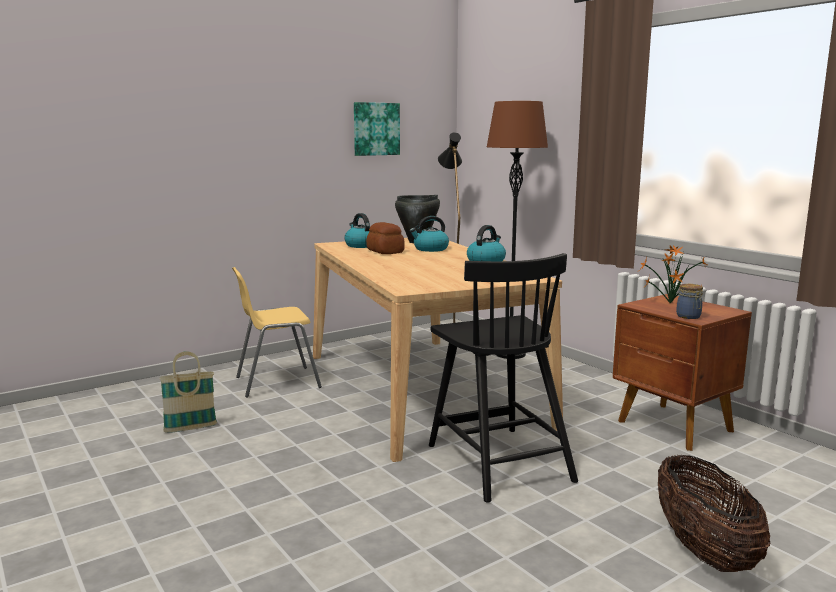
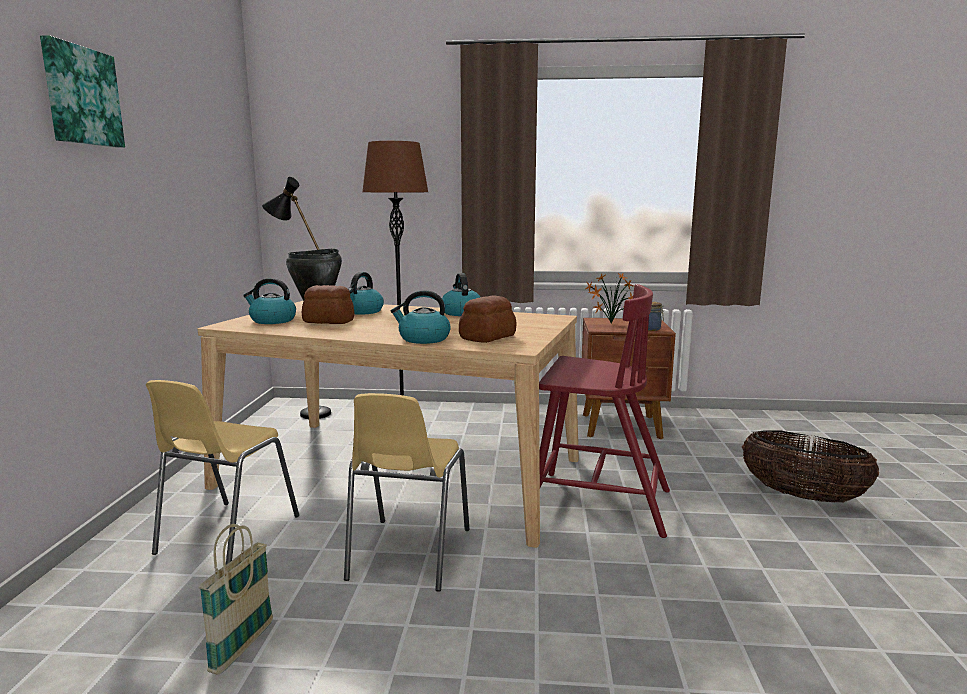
camera: 50 degrees left, 0 degrees up
picture [354,102,400,156] -> picture moved to [40,35,125,148]
black chair [429,253,578,503] -> red chair [539,284,670,538]
none -> yellow chair [344,393,469,592]
none -> kettle [391,290,451,344]
none -> bread [459,296,517,343]

